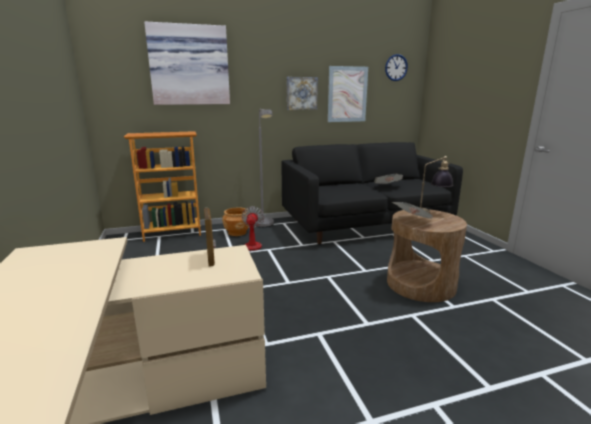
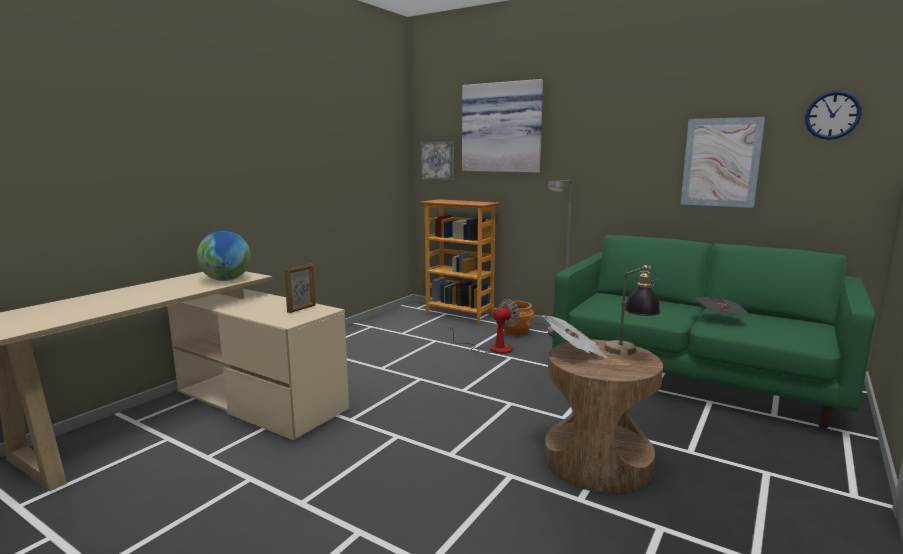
camera: 50 degrees right, 5 degrees down
black sofa [282,142,463,244] -> green sofa [552,235,876,429]
picture [287,77,318,110] -> picture moved to [421,142,454,180]
none -> globe [197,231,251,281]

